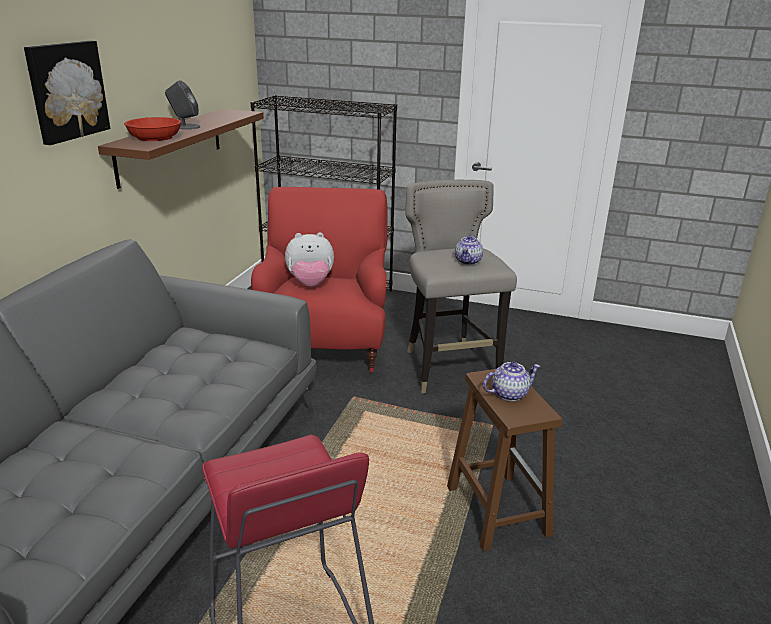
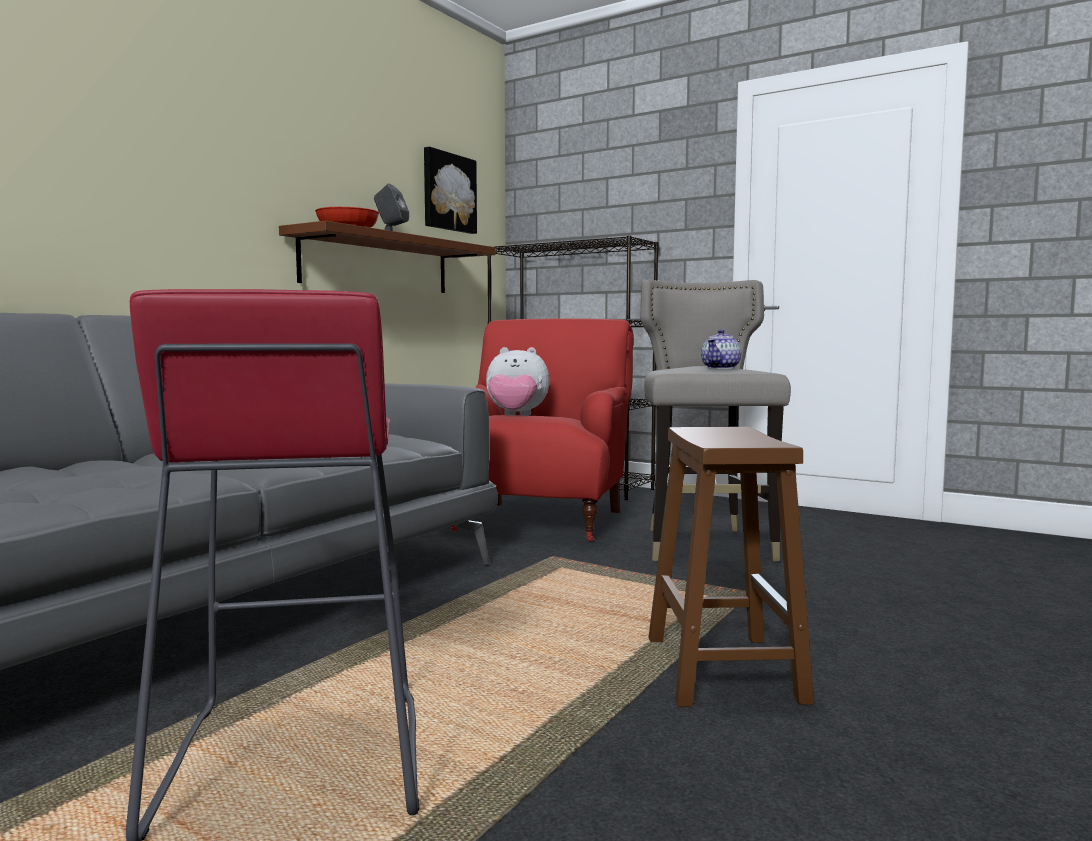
camera: 15 degrees right, 20 degrees down
picture [24,41,110,145] -> picture moved to [424,147,477,234]
teapot [483,362,541,401] -> none

